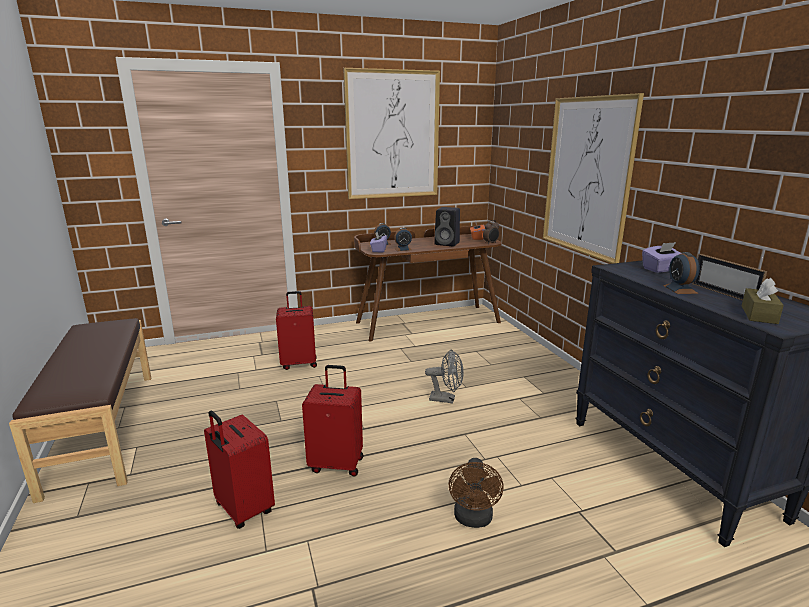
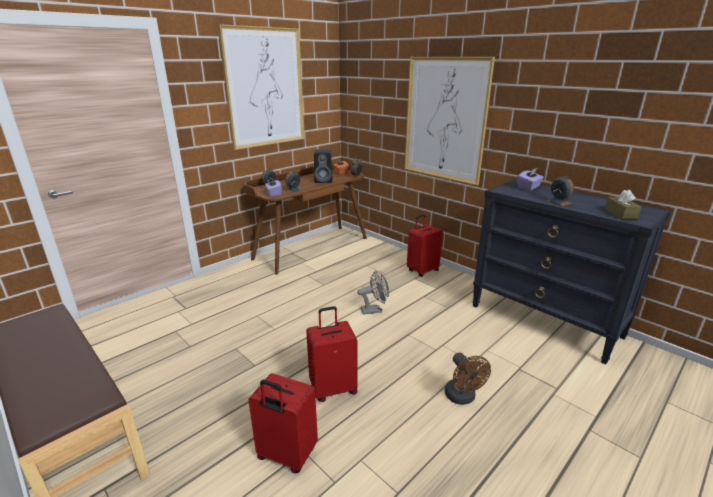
camera: 25 degrees left, 5 degrees up
red suitcase [276,291,317,370] -> red suitcase moved to [407,214,443,277]
picture frame [692,254,767,301] -> none

